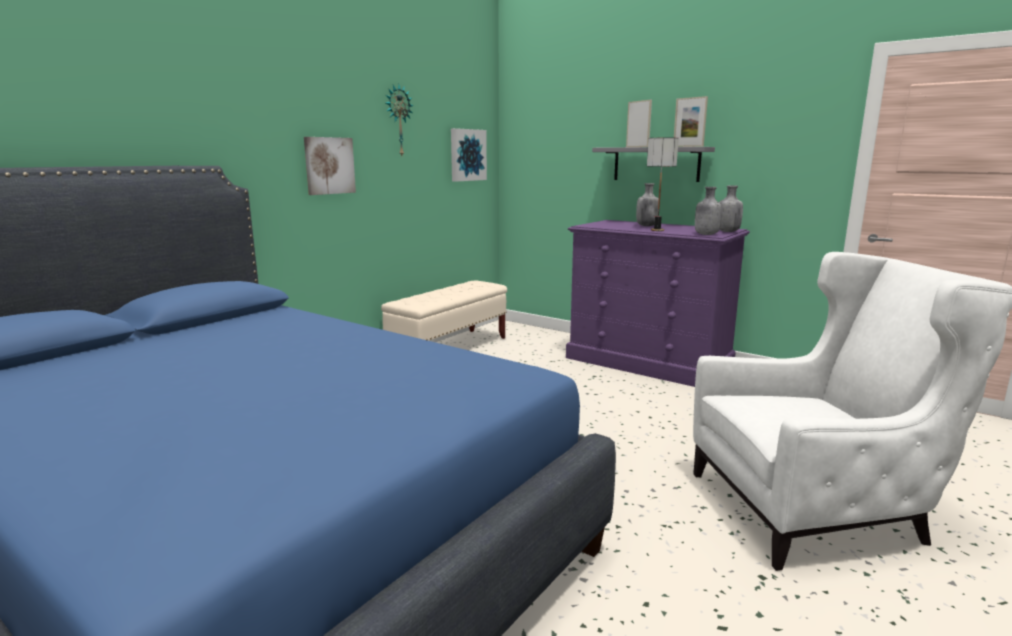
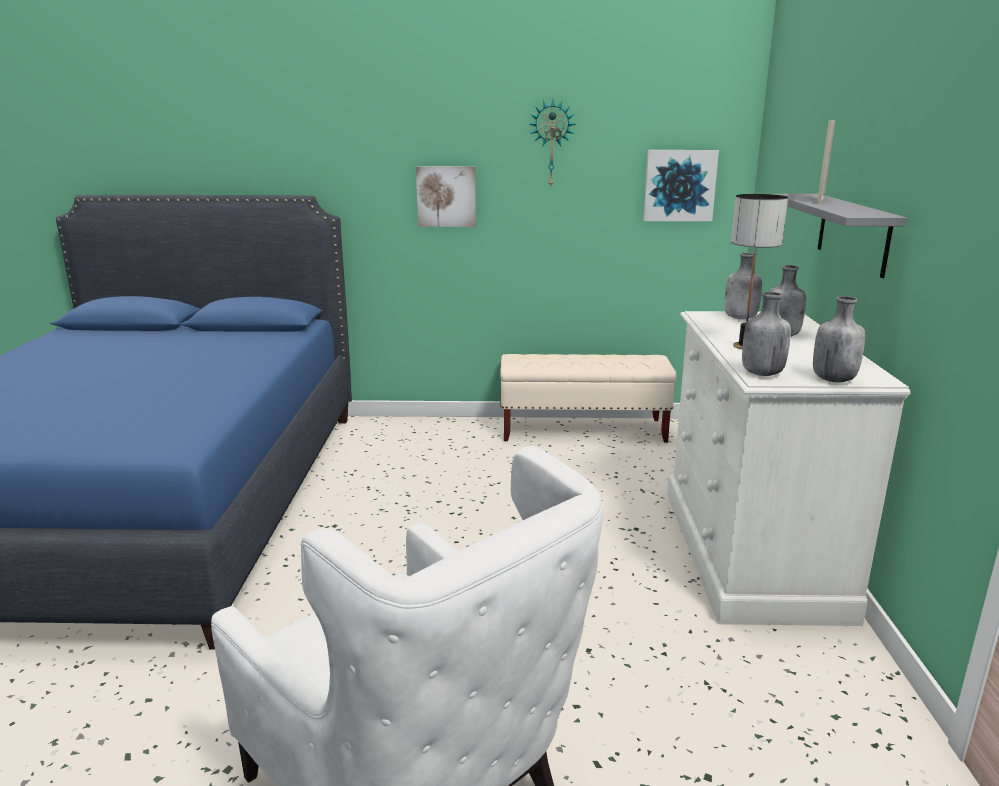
camera: 55 degrees right, 5 degrees up
purple dresser [566,220,750,387] -> white dresser [667,311,911,626]
picture frame [674,96,708,147] -> none
none -> grey bottle [724,253,762,319]

